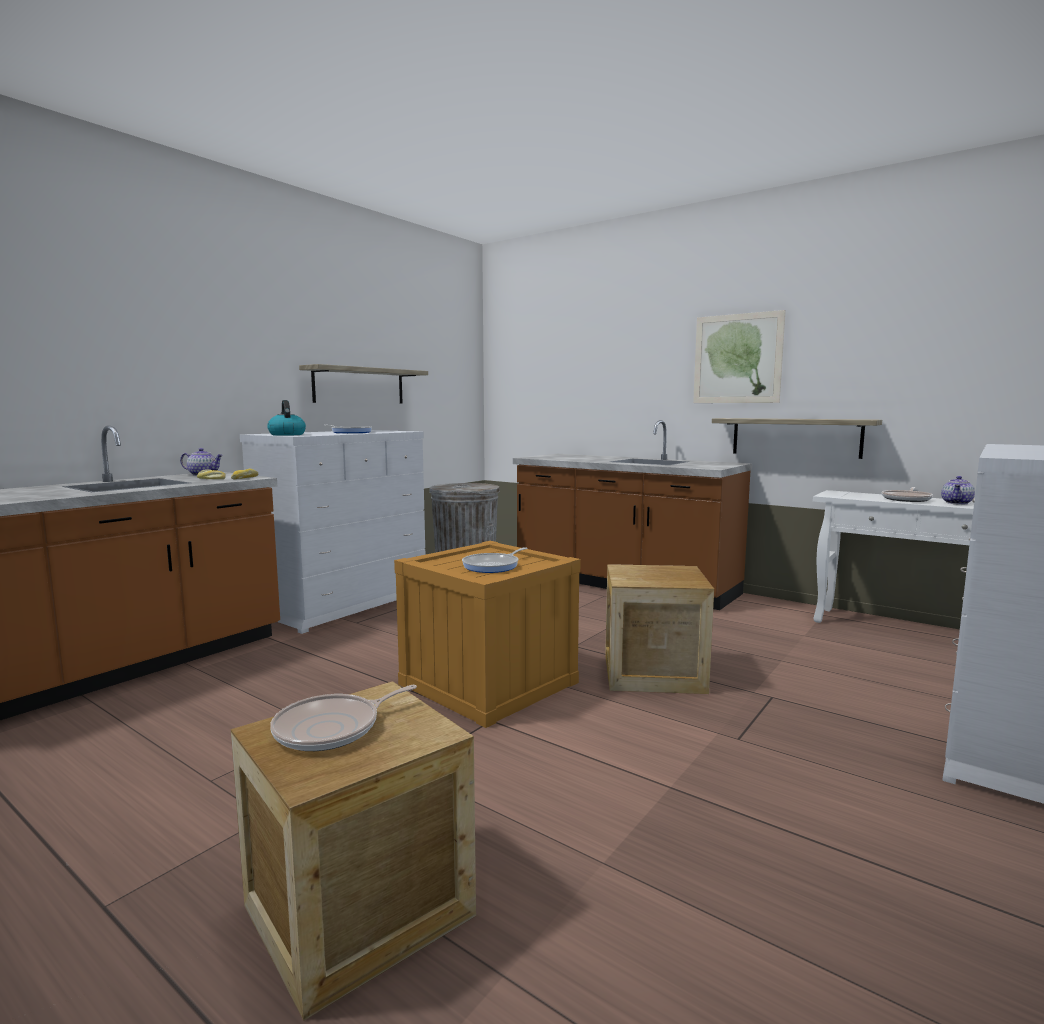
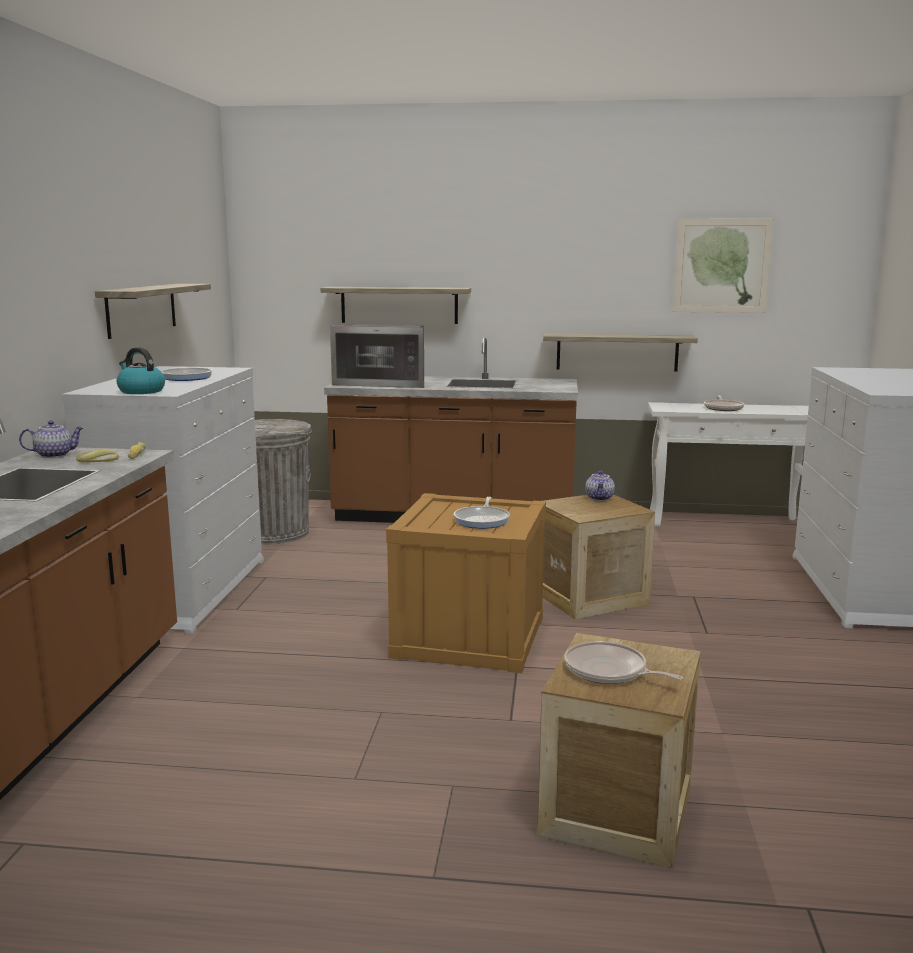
camera: 30 degrees left, 5 degrees up
frying pan [270,685,417,751] -> frying pan turned 105 degrees clockwise [564,641,683,684]
picture [693,310,785,403] -> picture moved to [673,219,774,313]
teapot [941,476,975,505] -> teapot moved to [585,471,615,501]
none -> shelf [321,287,471,324]
none -> microwave [330,324,424,388]

